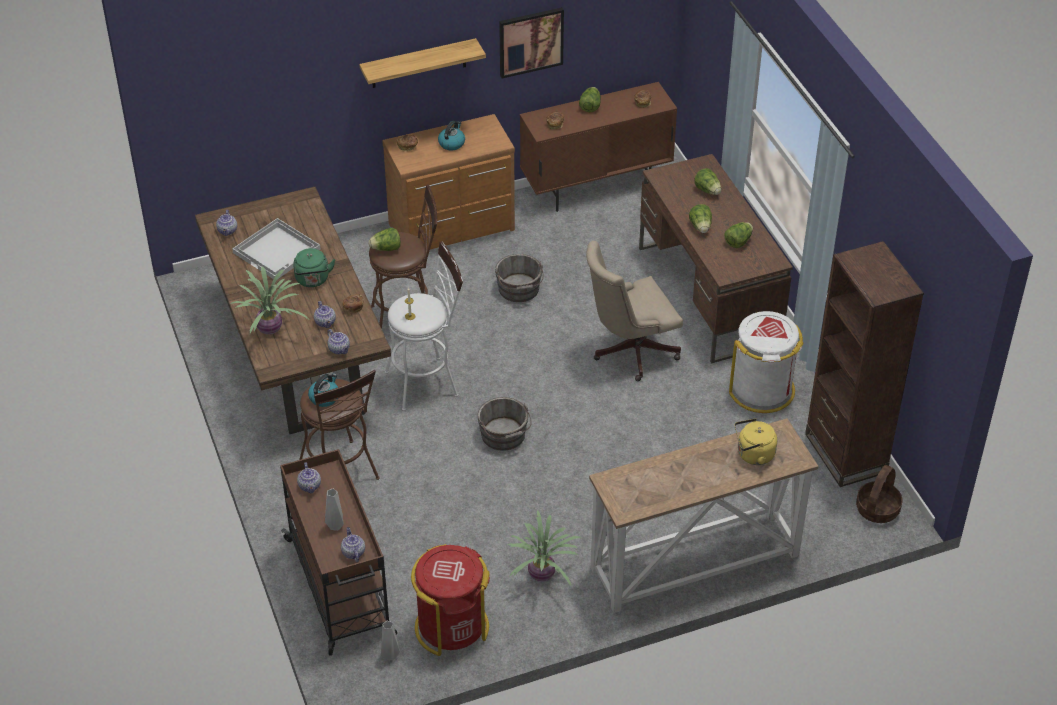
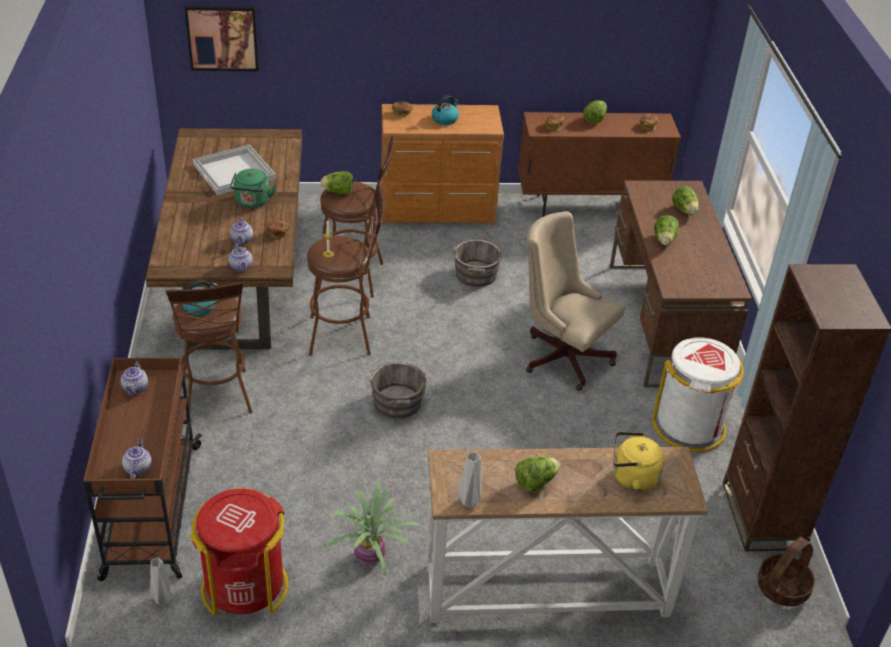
camera: 15 degrees right, 5 degrees down
teapot [216,210,237,236] -> none
potted plant [230,266,308,335] -> none
grey vase [325,489,344,531] -> grey vase moved to [458,452,482,508]
shelf [359,38,486,88] -> none
white stool [385,241,463,411] -> brown stool [307,184,384,356]
picture [499,8,564,78] -> picture moved to [184,5,259,71]
beige office chair [586,241,683,381] -> beige office chair turned 45 degrees clockwise [526,211,625,391]
lettuce [724,222,753,248] -> lettuce moved to [515,456,560,491]

